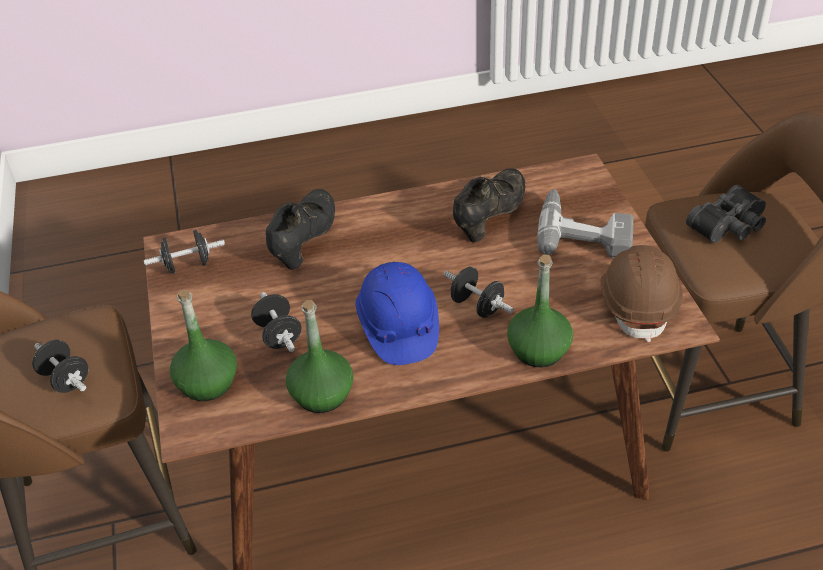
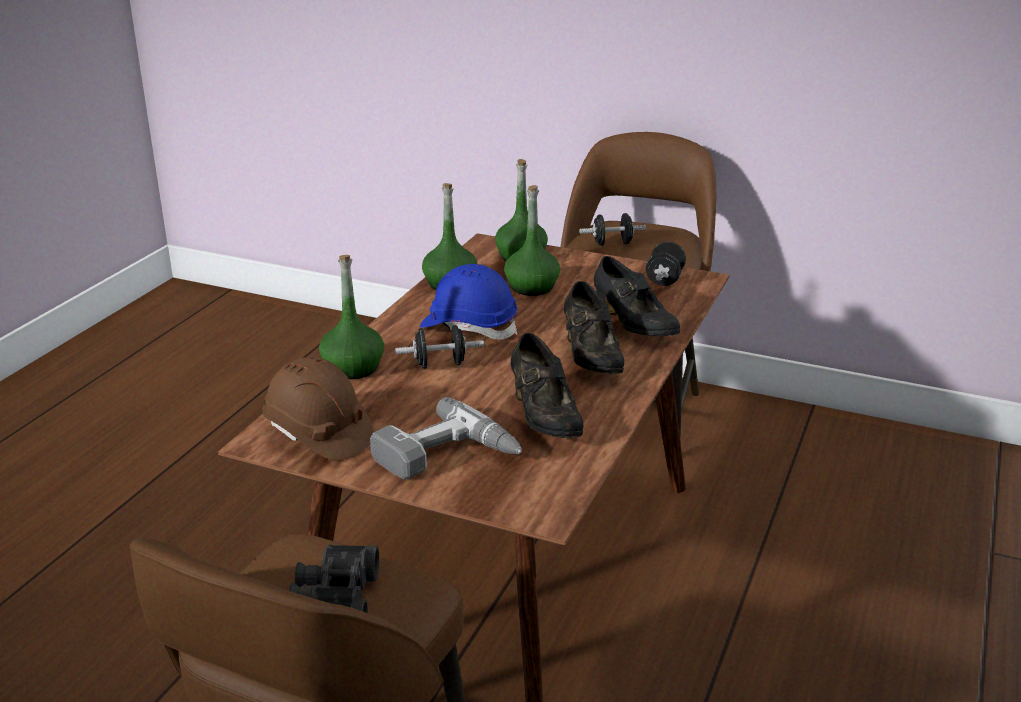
camera: 125 degrees right, 15 degrees down
black dumbbell [251,292,302,352] -> green bottle [504,185,560,296]
none -> black shoe [564,281,624,374]

